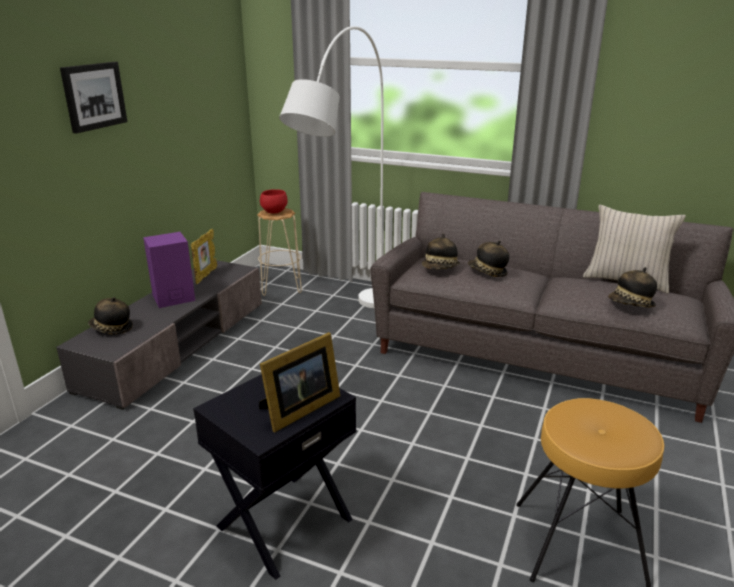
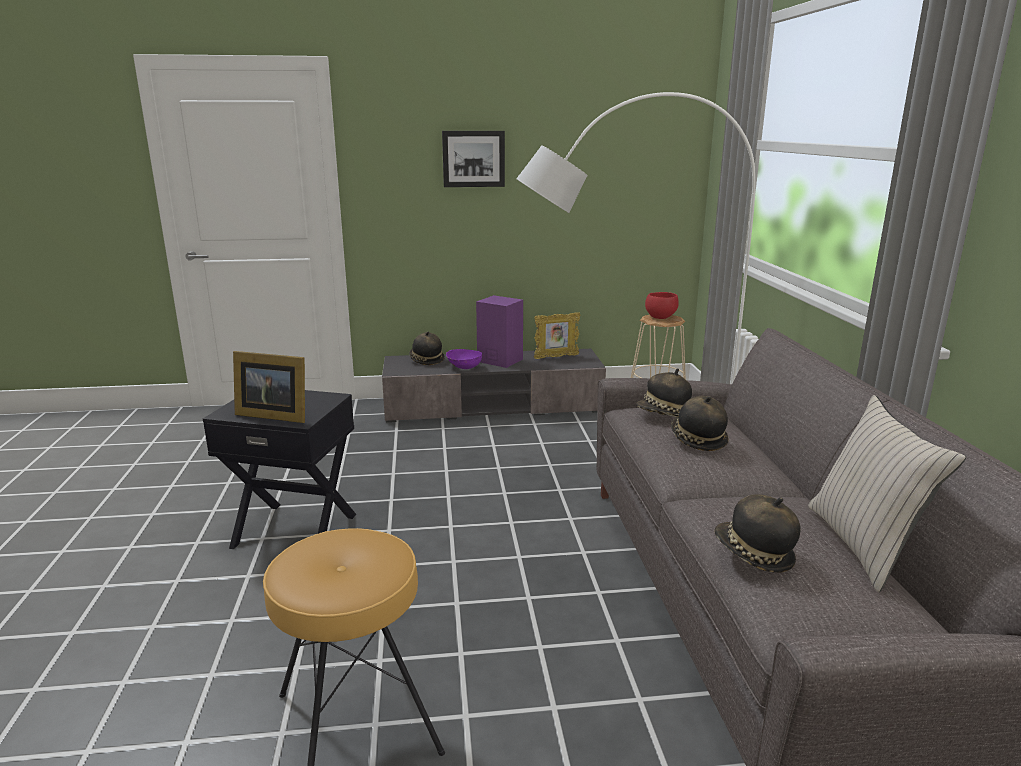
camera: 60 degrees right, 5 degrees down
none -> purple bowl [446,349,482,369]

